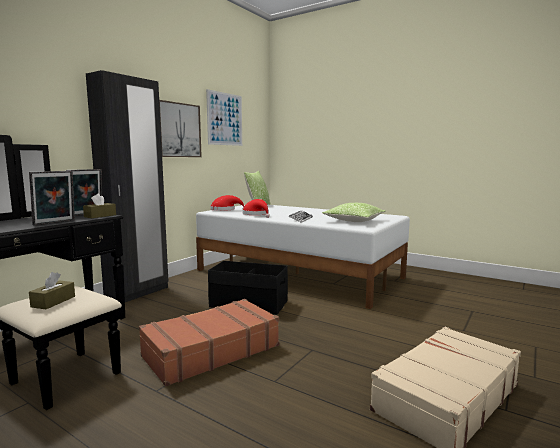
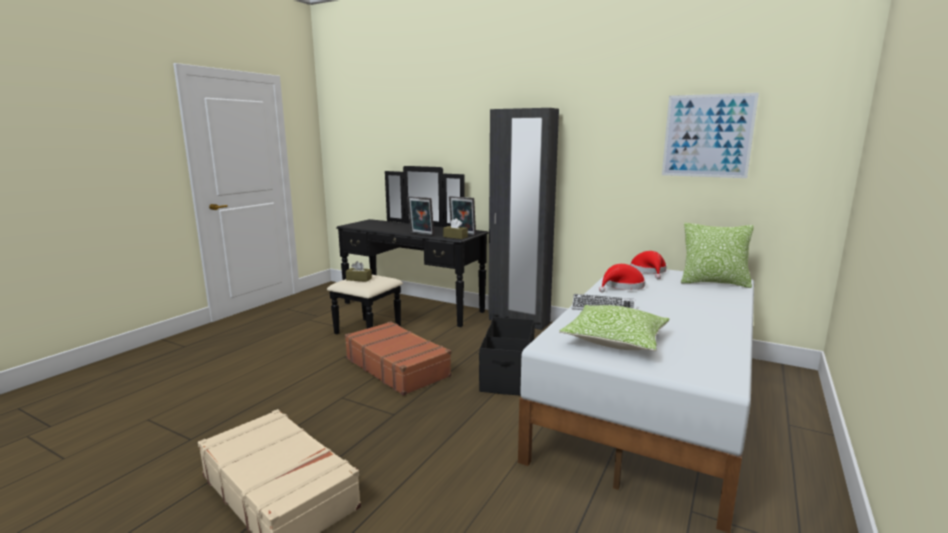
camera: 85 degrees right, 5 degrees up
picture [159,100,202,157] -> none

